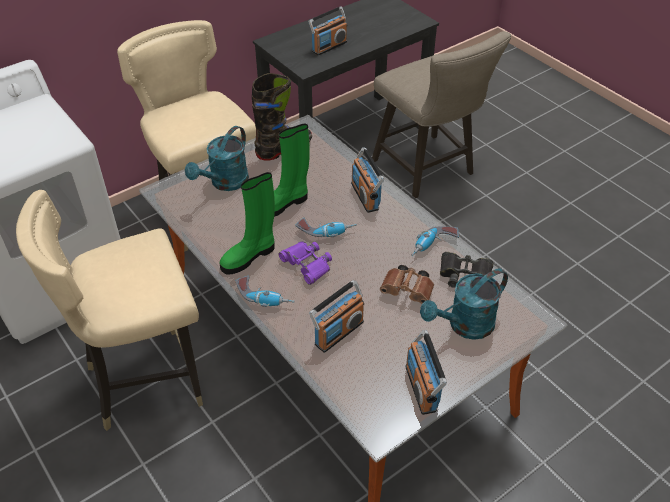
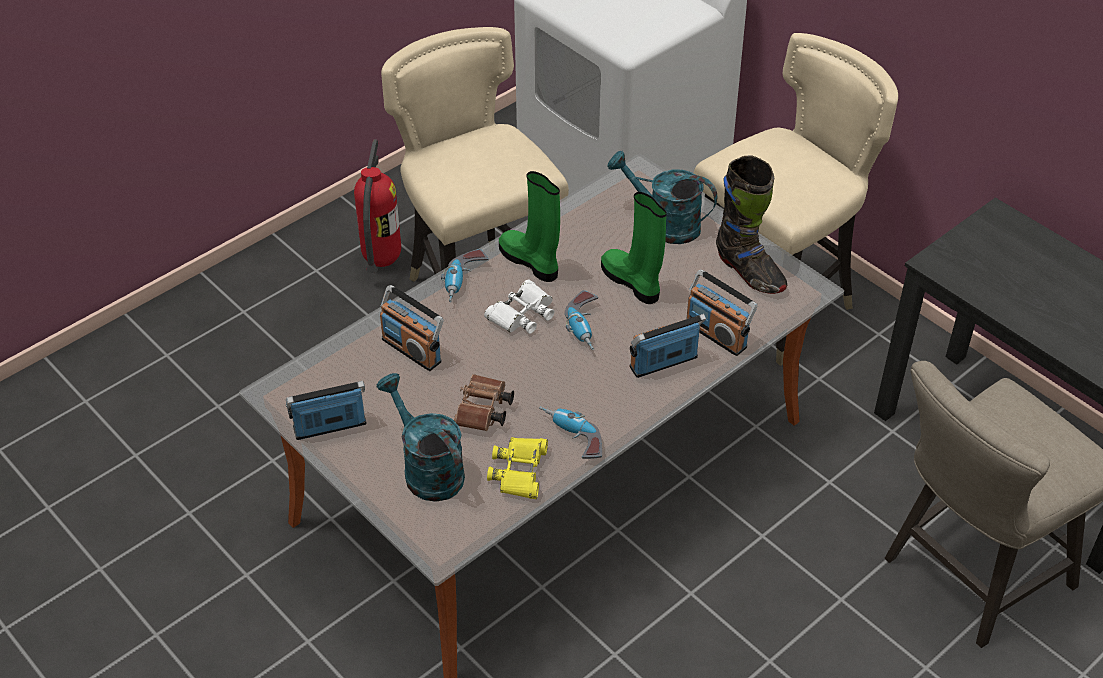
camera: 85 degrees right, 0 degrees up
purple binoculars [279,242,332,285] -> white binoculars [484,279,554,334]
radio [308,6,347,56] -> radio moved to [687,270,758,356]
black binoculars [440,252,493,288] -> yellow binoculars [487,437,548,499]
none -> fire extinguisher [354,139,401,273]

